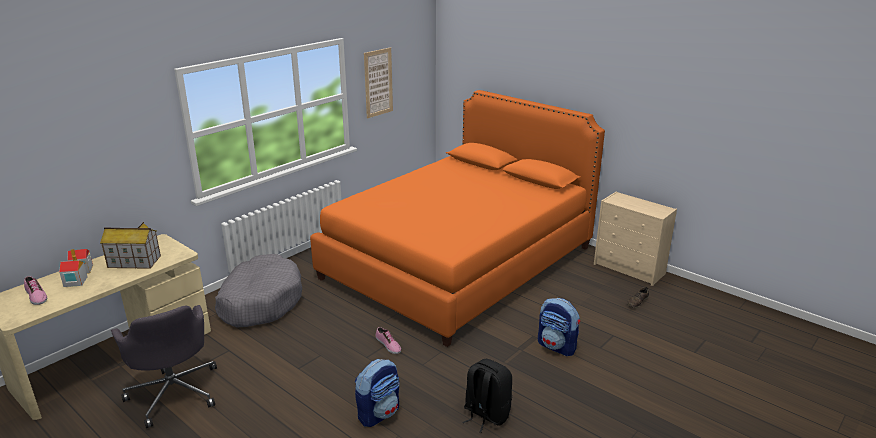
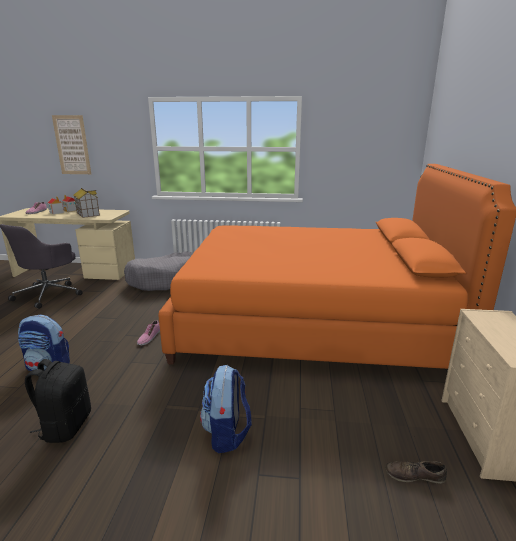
camera: 55 degrees right, 5 degrees down
picture [364,47,393,119] -> picture moved to [52,115,91,174]

